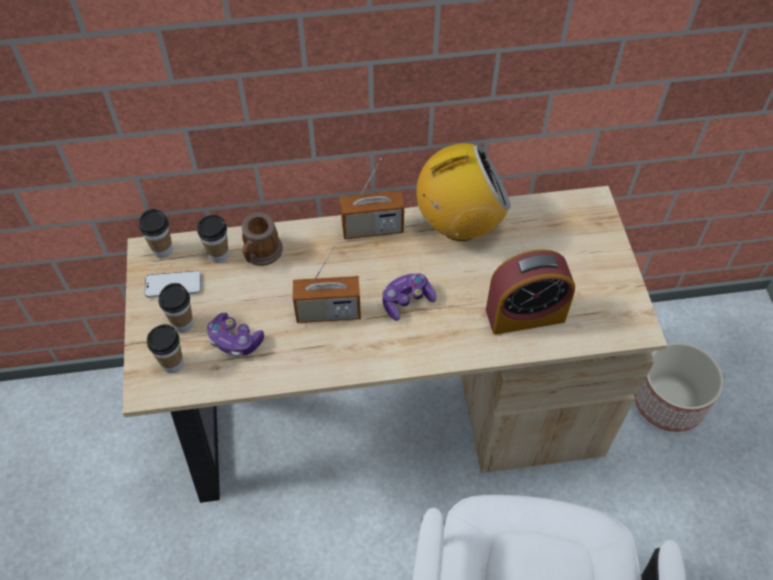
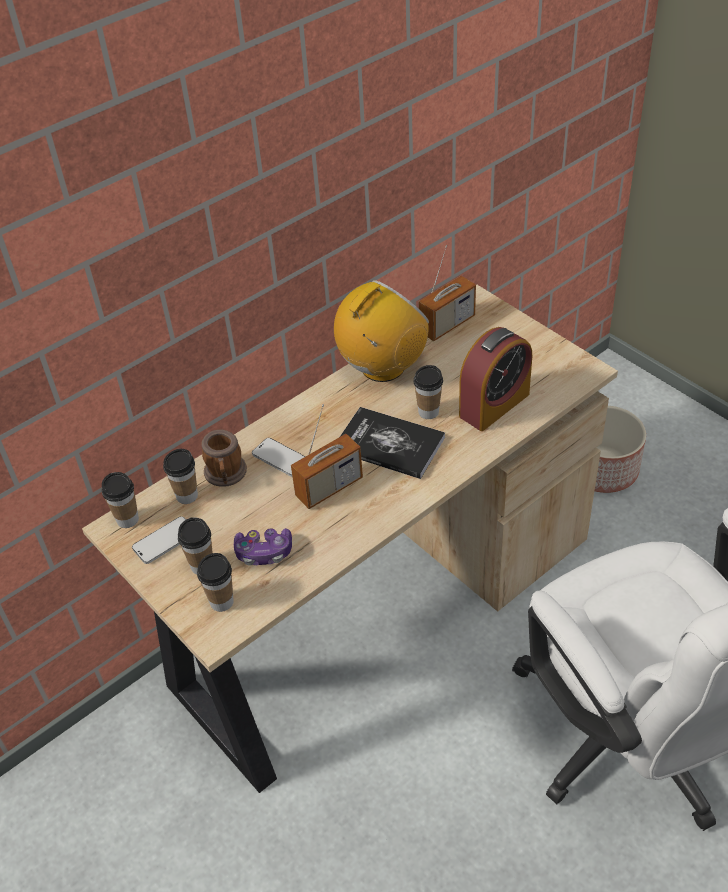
camera: 30 degrees left, 10 degrees down
radio [340,158,404,239] -> radio moved to [419,245,476,341]
game controller [382,273,436,321] -> book [340,407,445,479]
none -> phone [252,438,306,477]
none -> cup [413,365,443,419]

